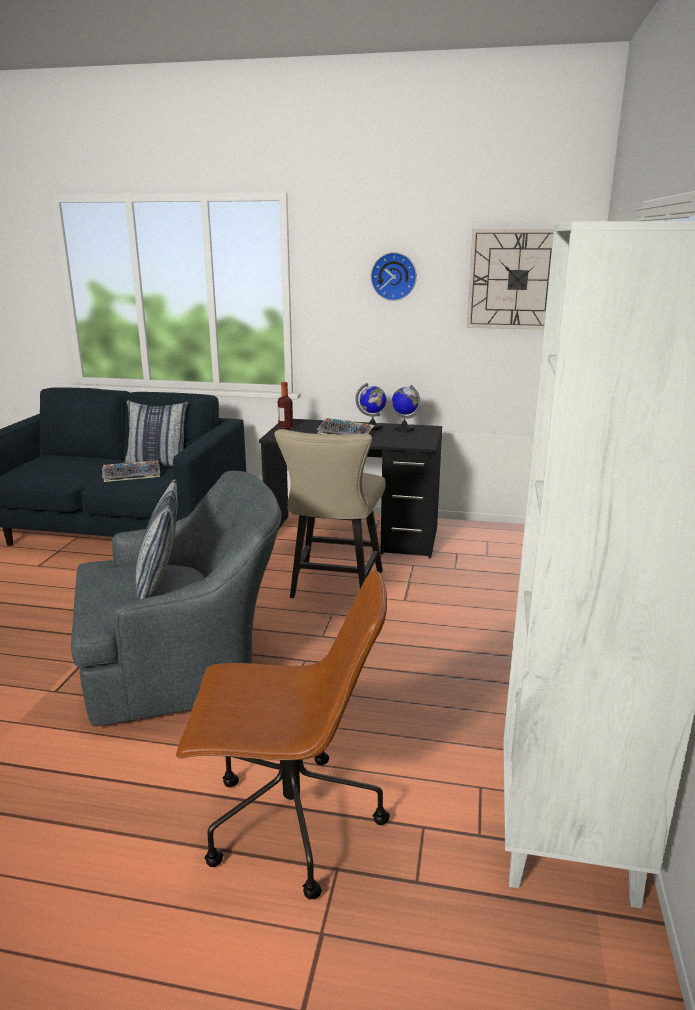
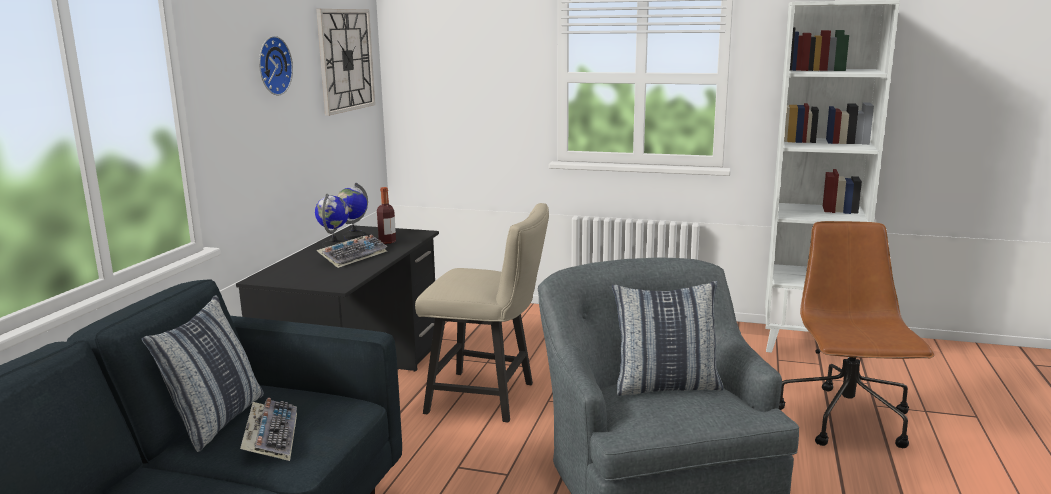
camera: 85 degrees left, 5 degrees down
bottle [278,382,293,429] -> bottle moved to [377,187,396,244]

